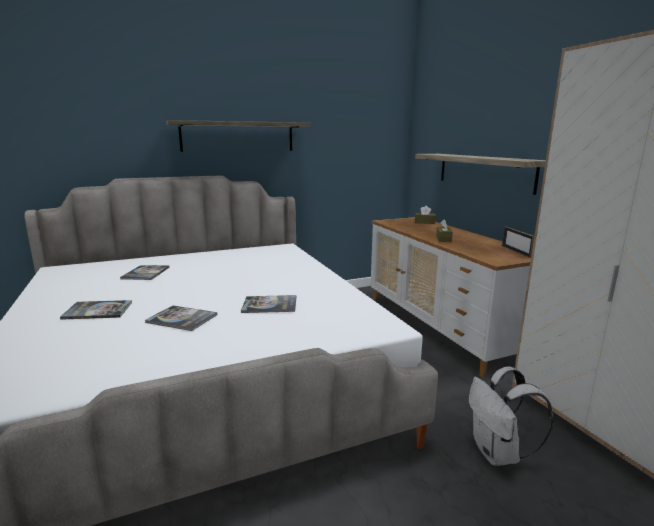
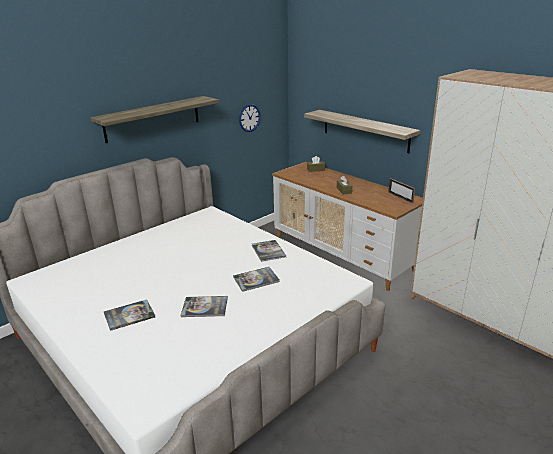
camera: 20 degrees left, 10 degrees up
book [120,265,169,280] -> book moved to [252,240,286,262]
white backpack [469,366,553,466] -> none
none -> wall clock [239,104,261,132]

